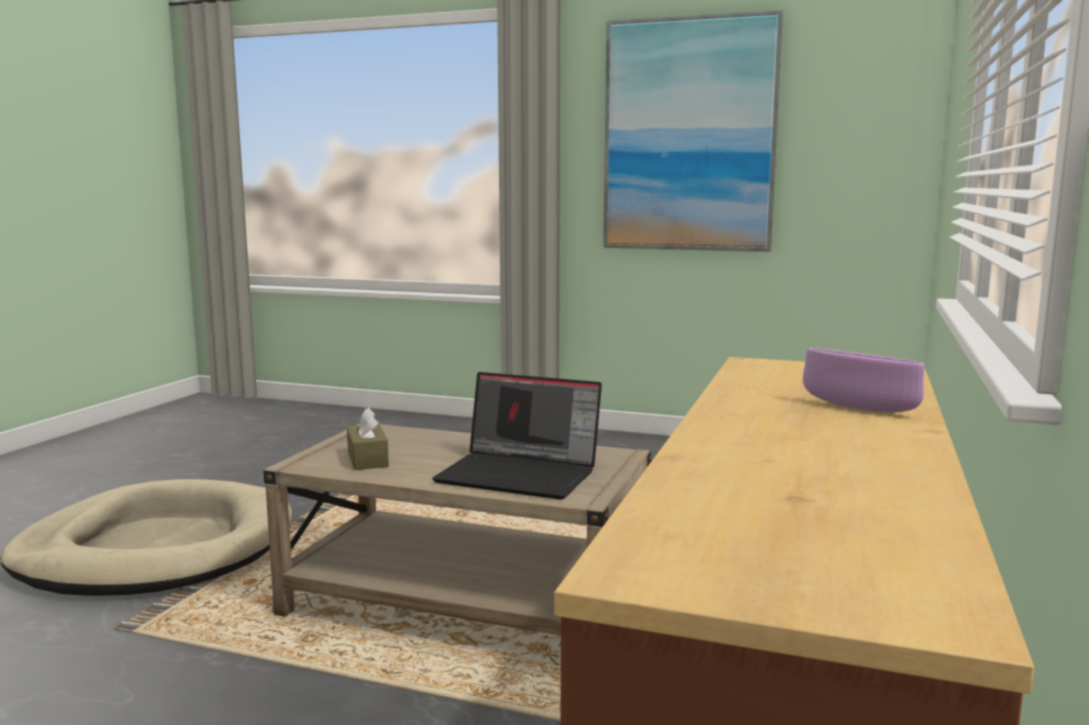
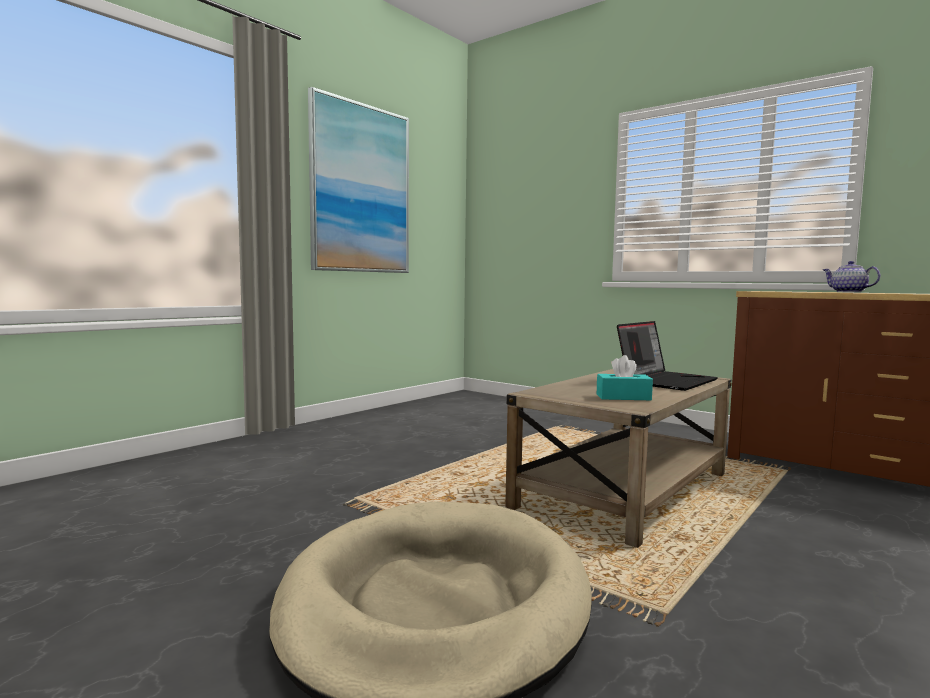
camera: 70 degrees left, 5 degrees down
brown tissue box [347,407,389,470] -> turquoise tissue box [597,355,653,400]
purple bowl [803,348,924,412] -> teapot [823,261,881,292]

